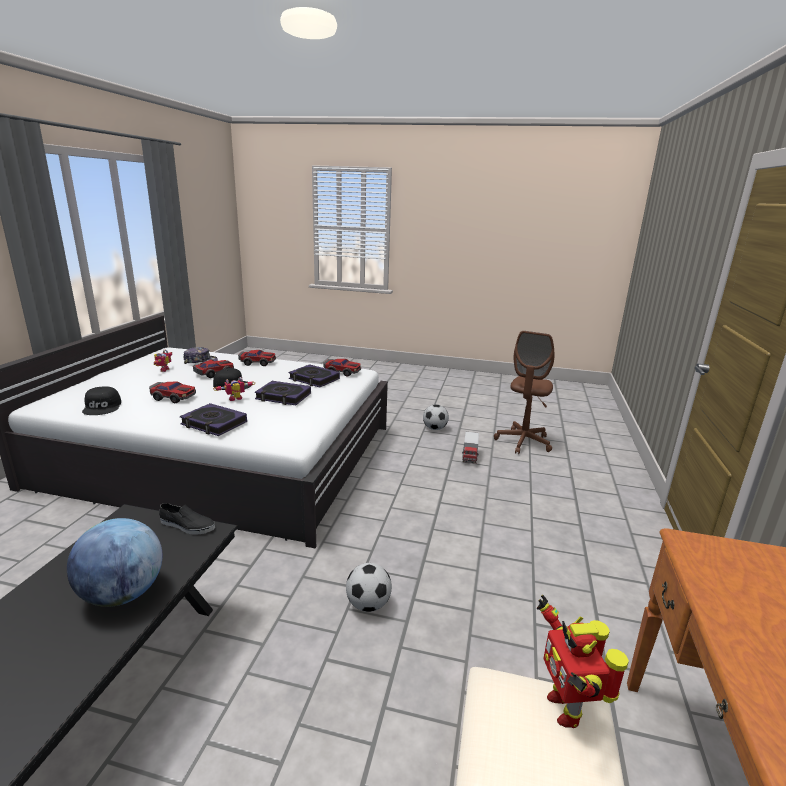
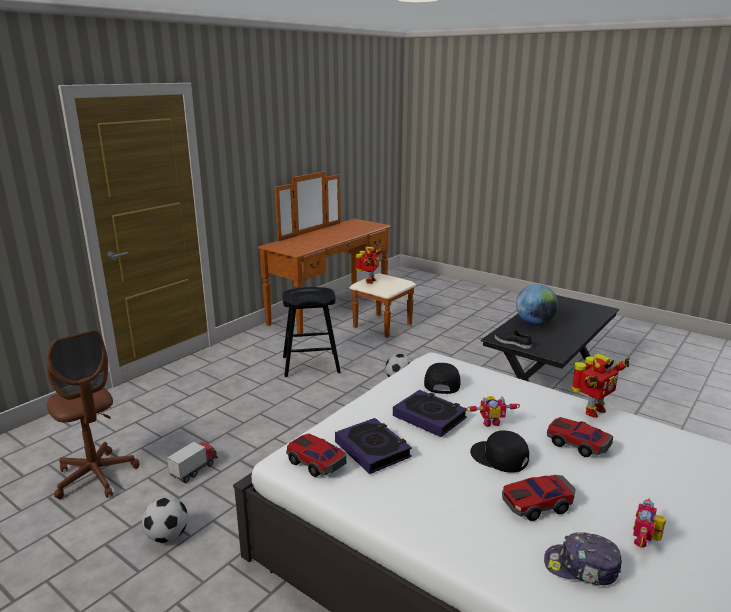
camera: 155 degrees left, 0 degrees up
black cap [82,387,121,415] -> black cap moved to [424,363,461,394]
book [180,403,247,436] -> none
toy car [238,350,276,366] -> none
brown office chair [494,331,554,454] -> brown office chair turned 90 degrees clockwise [47,330,139,499]
none -> black stool [282,287,341,377]
none -> toy robot [571,354,630,418]

